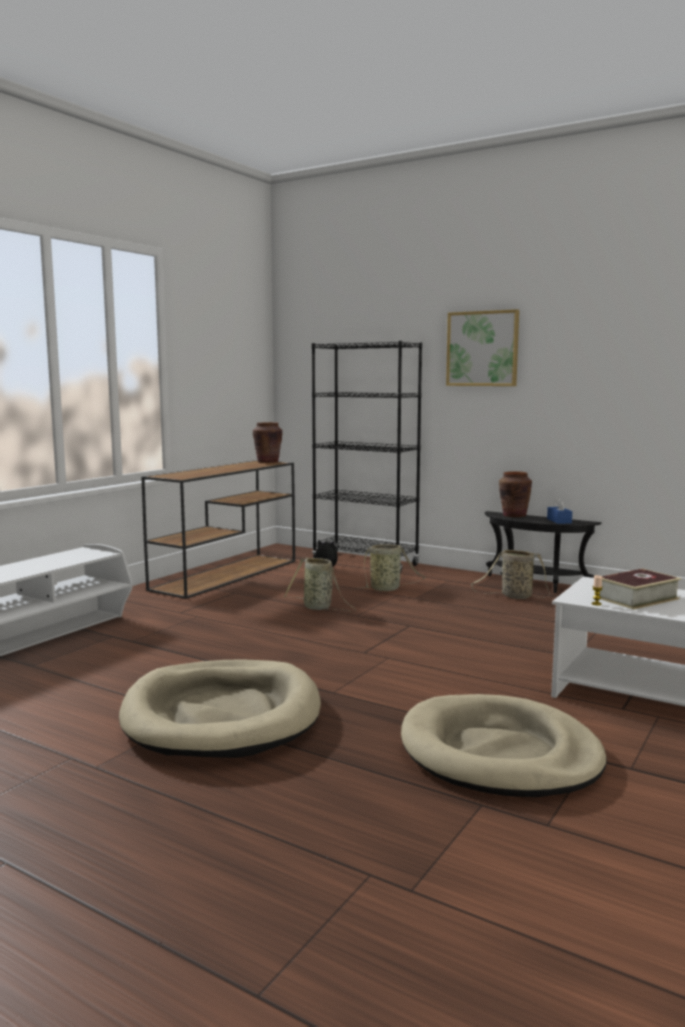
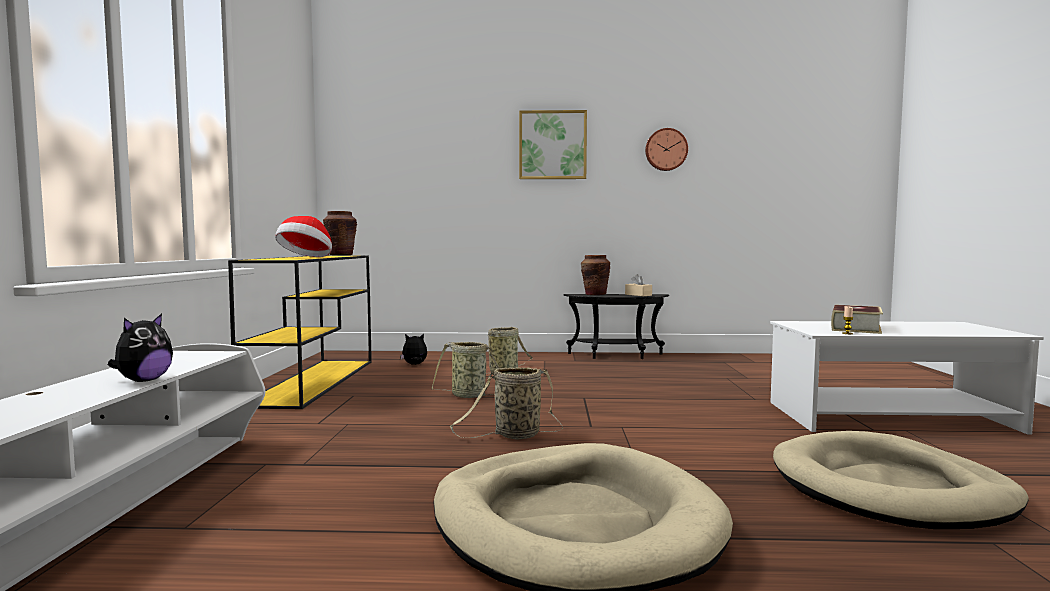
camera: 30 degrees left, 5 degrees down
brown console table [141,460,295,599] -> yellow console table [228,255,372,409]
black bookcase [312,341,422,573] -> none
basket [471,550,550,599] -> basket moved to [450,367,563,440]
blue tissue box [547,498,572,524] -> beige tissue box [625,274,652,296]
none -> plush toy [108,314,173,382]
none -> hat [275,216,332,257]
none -> wall clock [645,128,688,171]

